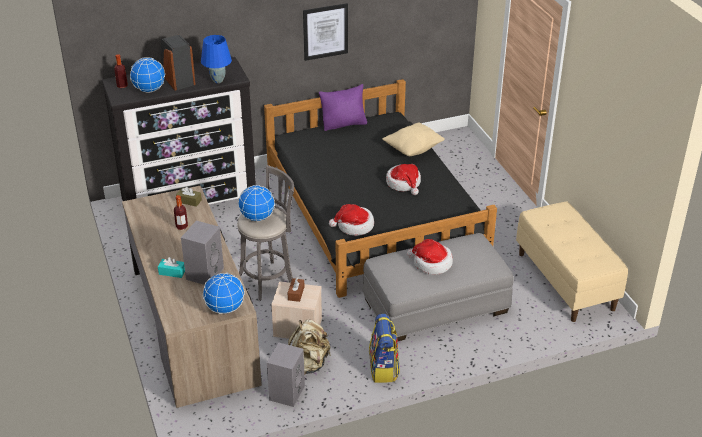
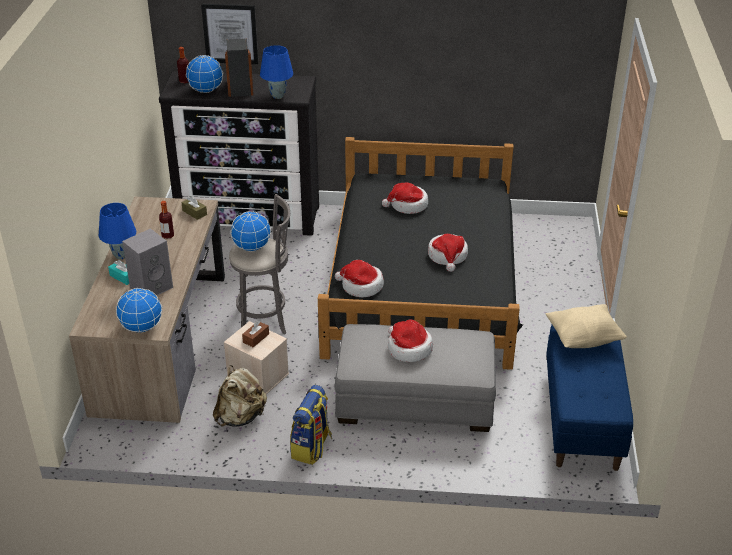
camera: 25 degrees right, 0 degrees up
grey speaker [267,343,305,407] -> none
picture [303,3,348,61] -> picture moved to [201,4,258,64]
purple pillow [319,84,367,131] -> none
beige pillow [382,123,445,156] -> beige pillow moved to [546,304,627,348]
beige bench [516,201,628,322] -> blue bench [546,325,633,471]
none -> blue table lamp [99,203,136,259]
none -> hat [382,182,428,214]

